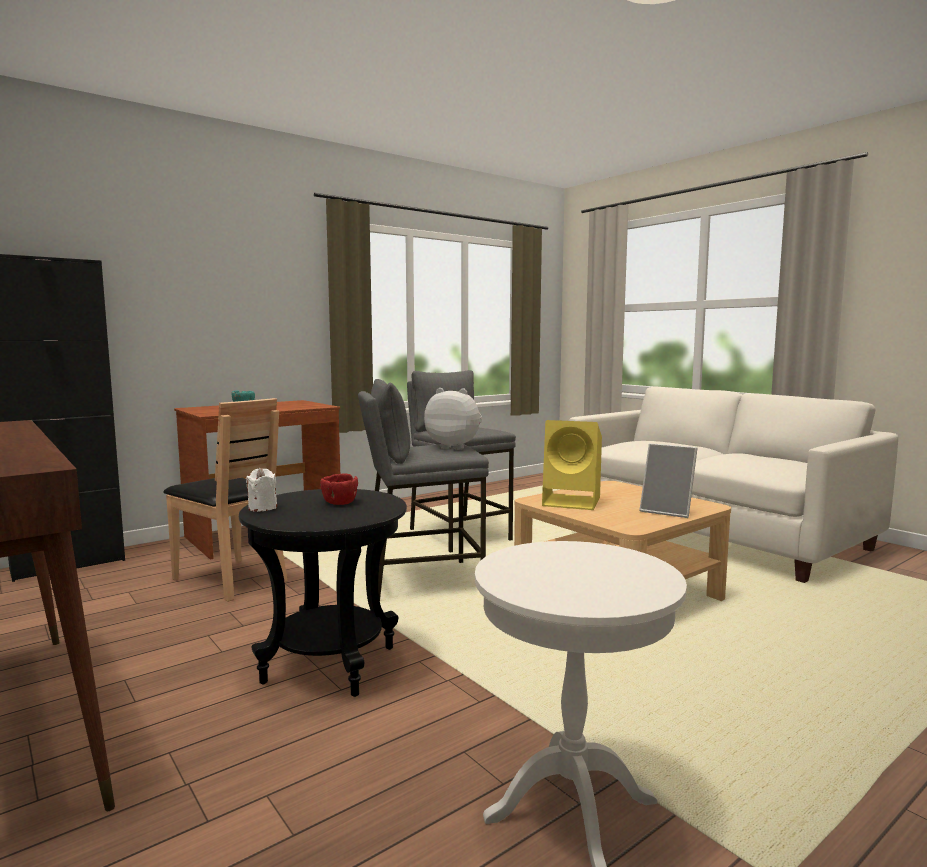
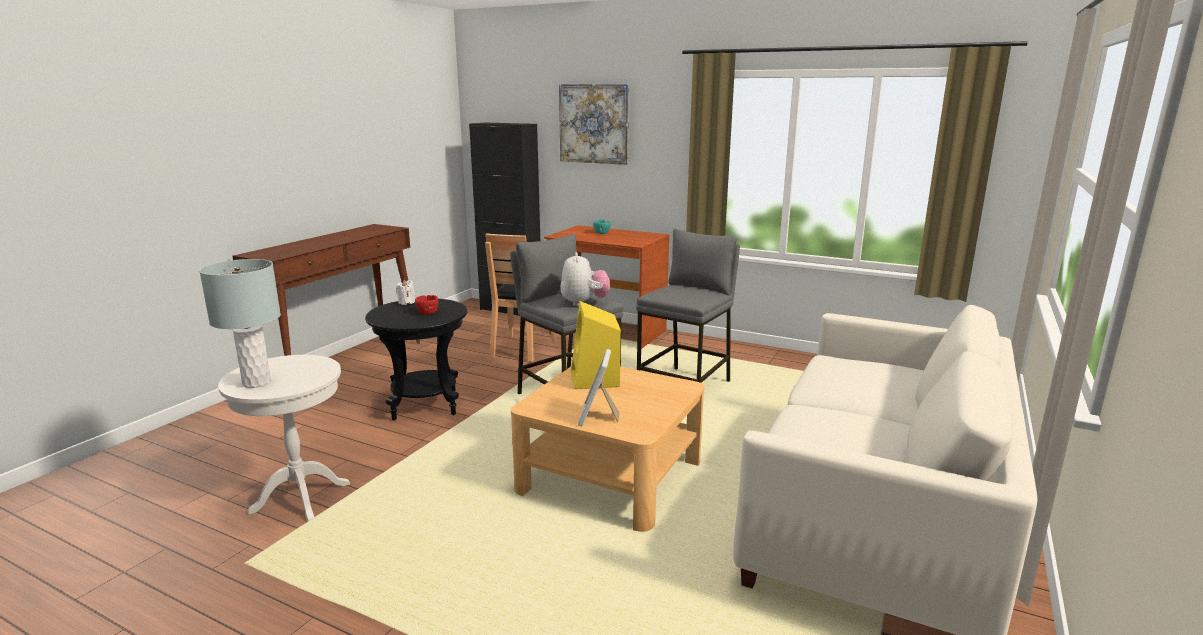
camera: 65 degrees right, 10 degrees up
none -> grey table lamp [199,259,281,388]
none -> picture [559,84,629,165]

